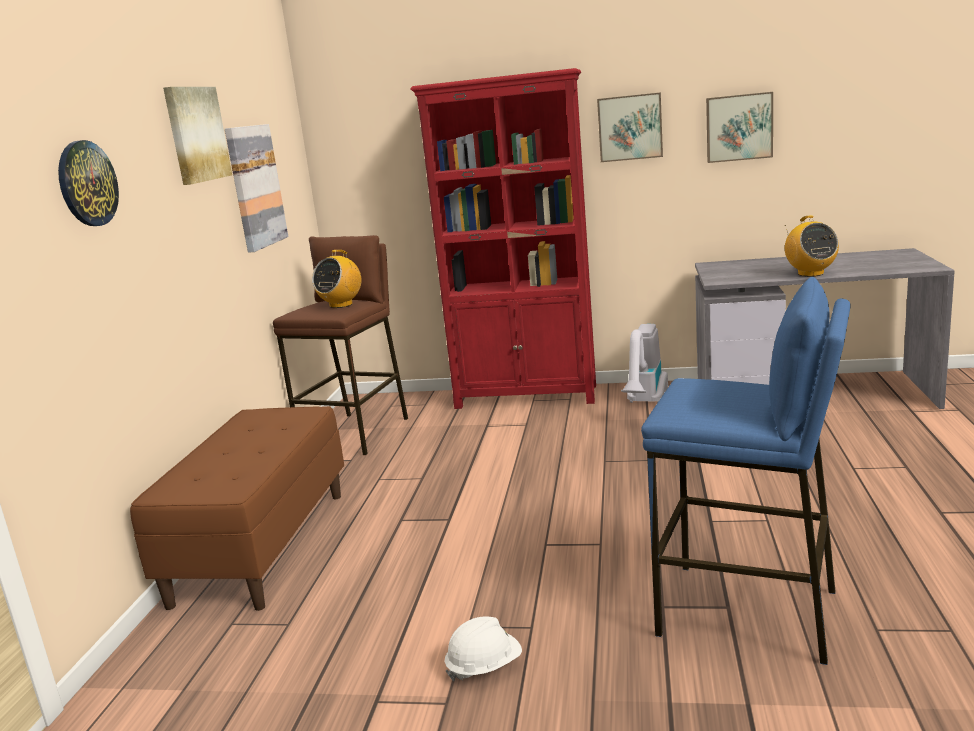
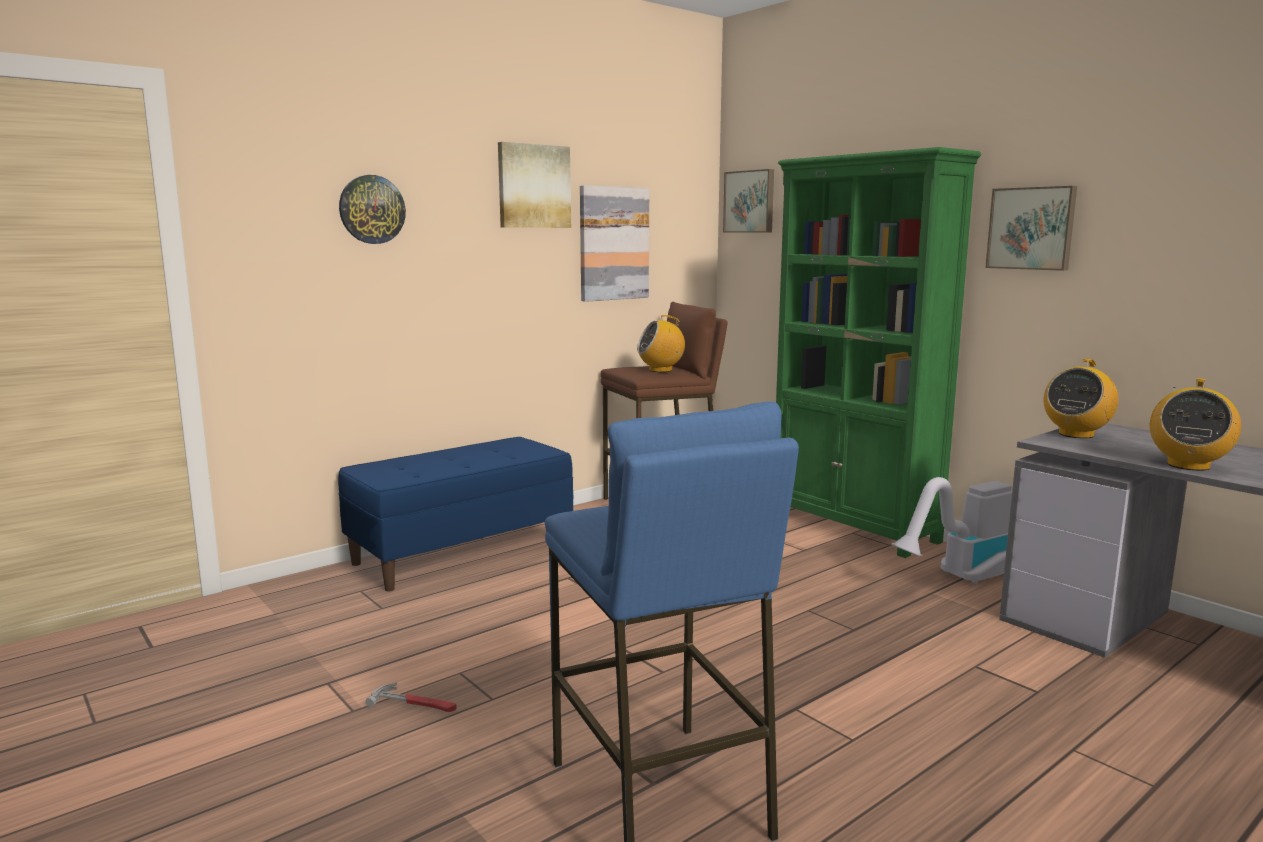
camera: 40 degrees right, 5 degrees down
brown bench [130,406,344,611] -> blue bench [338,437,573,592]
red bookcase [411,68,596,409] -> green bookcase [776,147,981,558]
white hard hat [445,617,522,681] -> hammer [365,683,457,712]
picture [706,92,773,163] -> picture moved to [723,169,774,233]
none -> radio [1044,359,1119,439]

